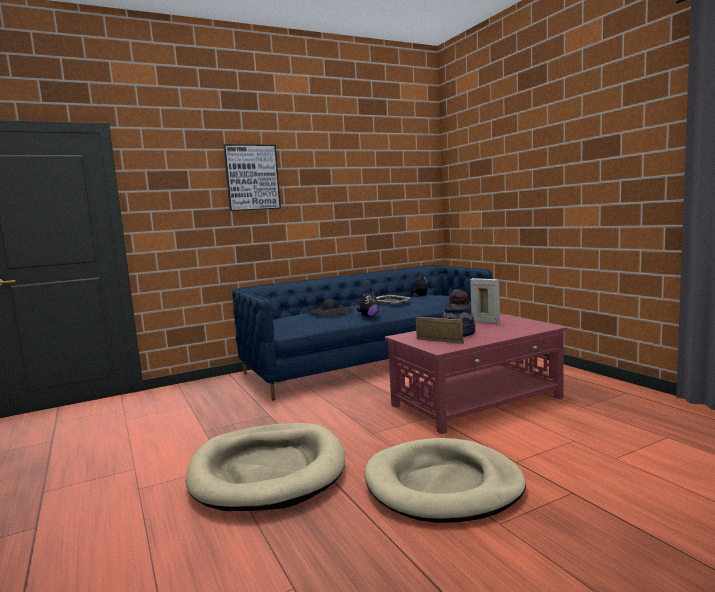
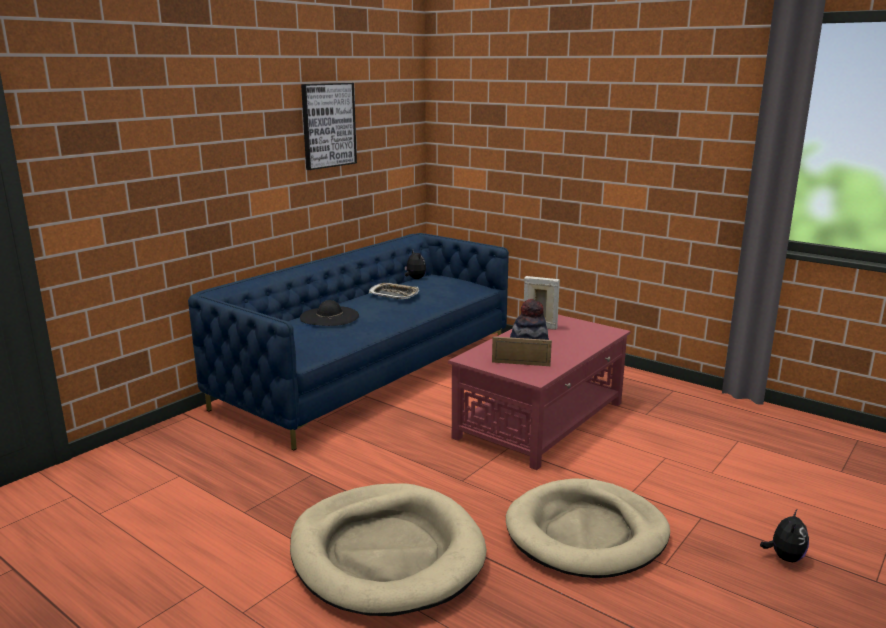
camera: 25 degrees left, 10 degrees up
picture [223,144,281,211] -> picture moved to [301,83,357,170]
plush toy [357,290,379,317] -> plush toy moved to [760,509,809,562]

